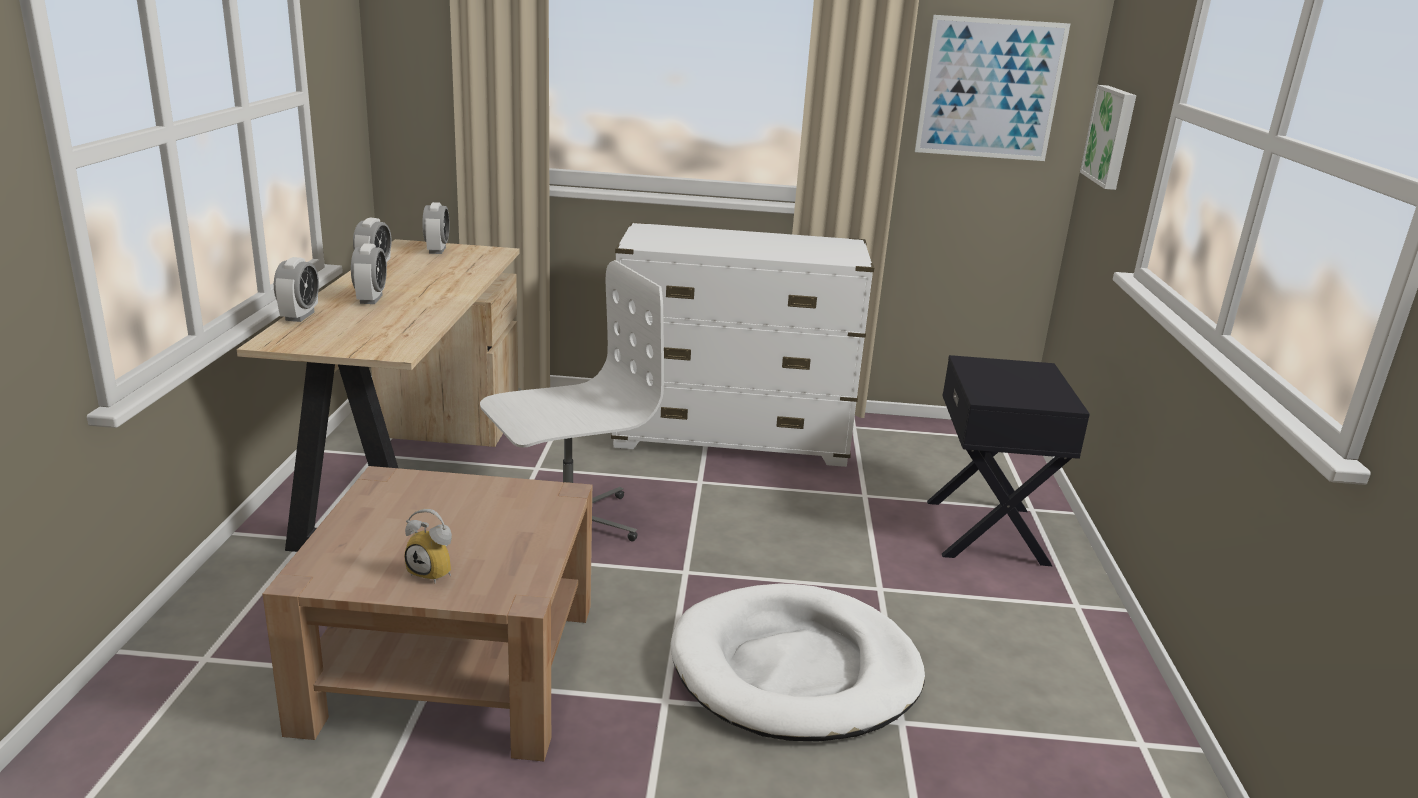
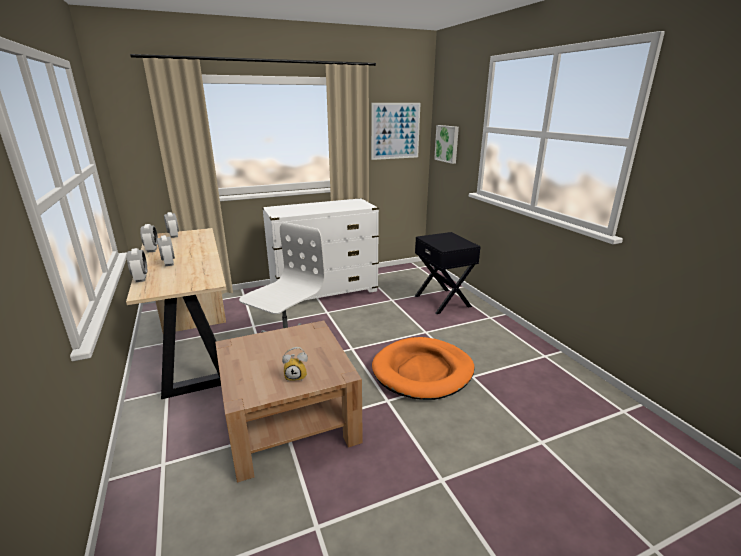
camera: 25 degrees left, 0 degrees up
white dog bed [671,583,925,741] -> orange dog bed [372,337,475,400]

